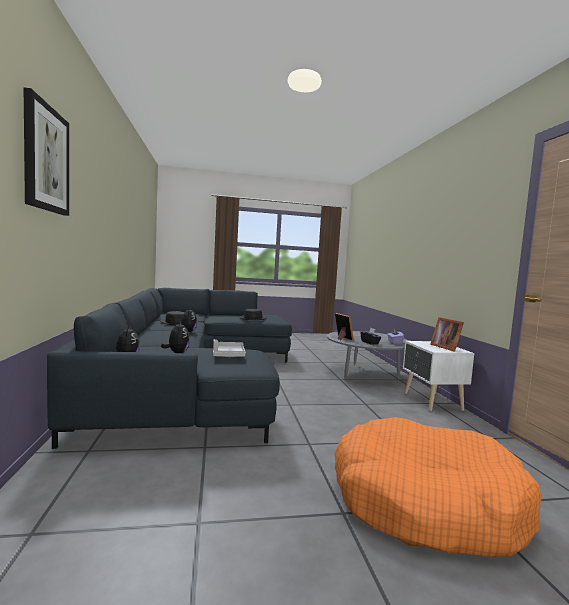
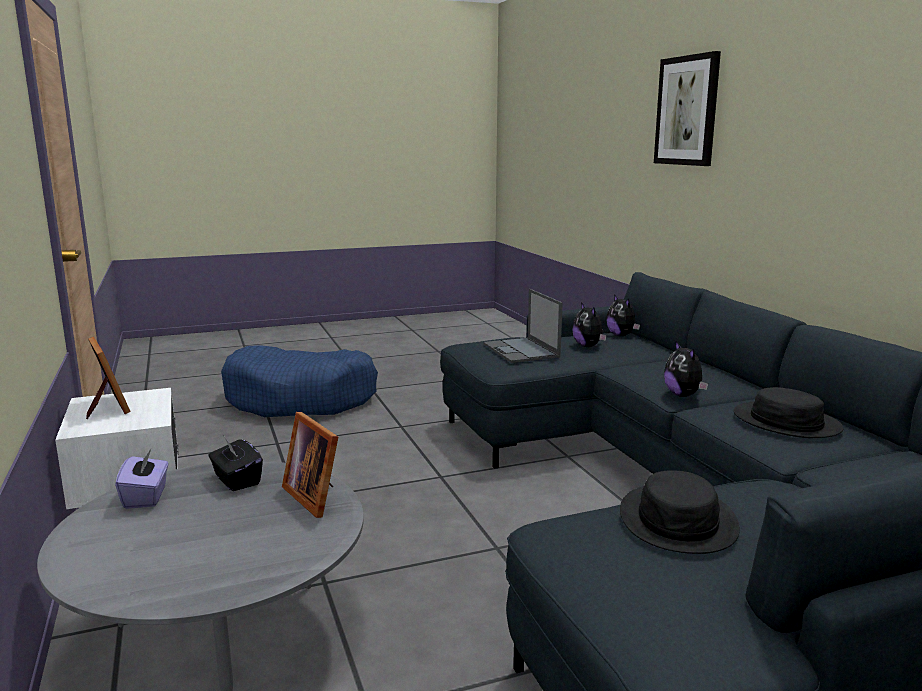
camera: 170 degrees right, 10 degrees up
grey tray [213,339,245,357] -> laptop [483,289,563,363]
orange dog bed [334,417,542,557] -> blue dog bed [221,345,378,417]

